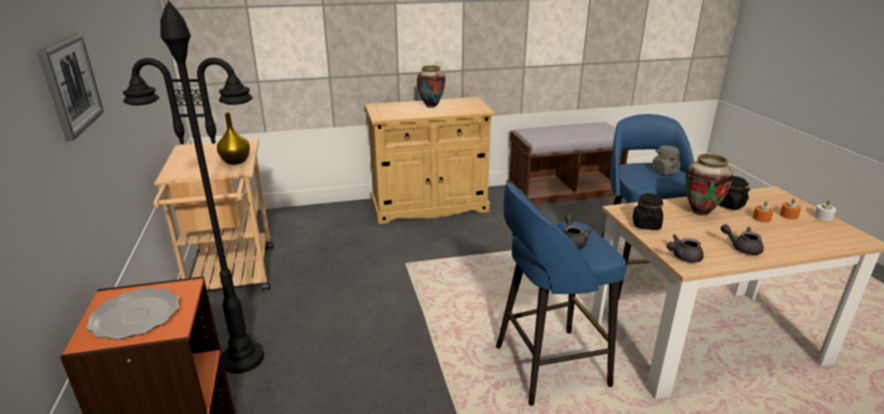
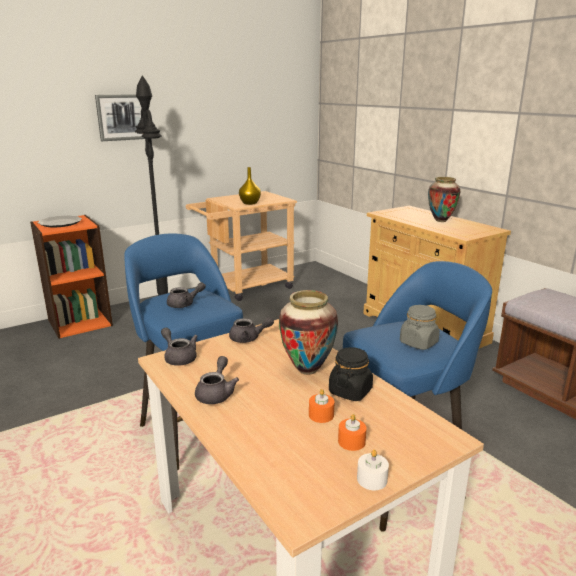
camera: 70 degrees right, 5 degrees down
black jar [633,193,663,230] -> grey teapot [229,317,274,343]

